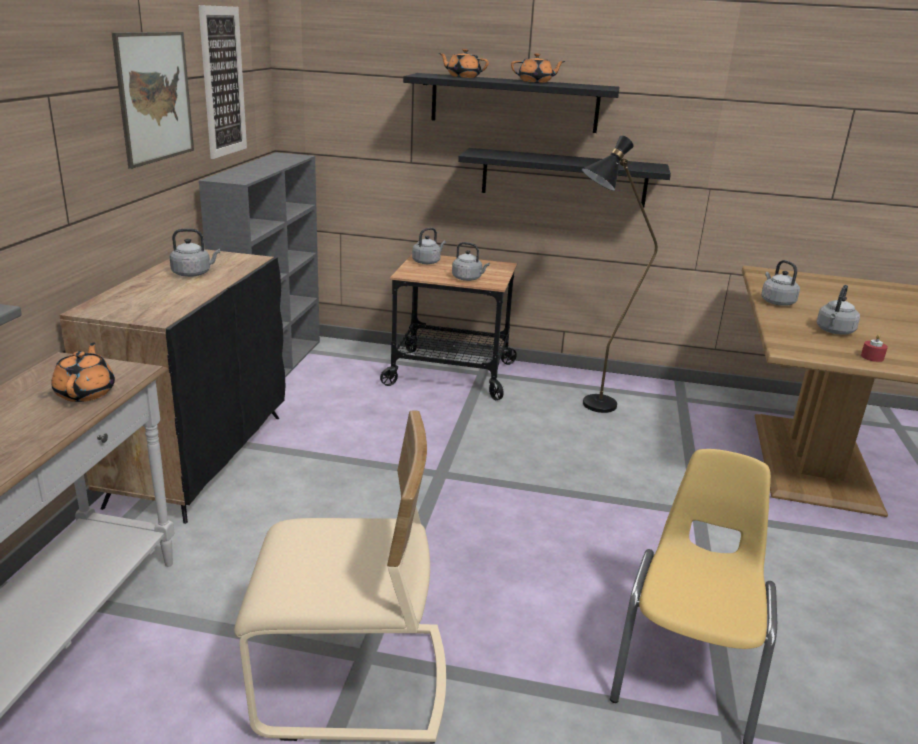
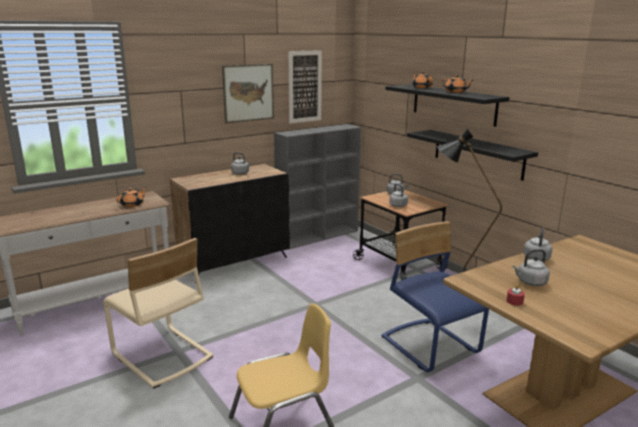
camera: 45 degrees right, 5 degrees down
none -> blue chair [381,221,489,372]

